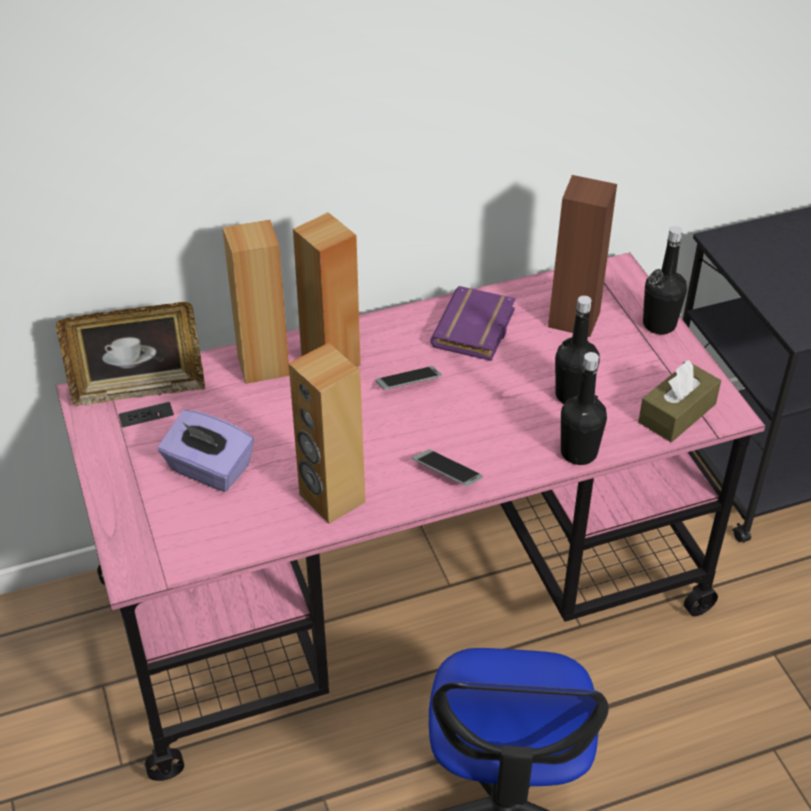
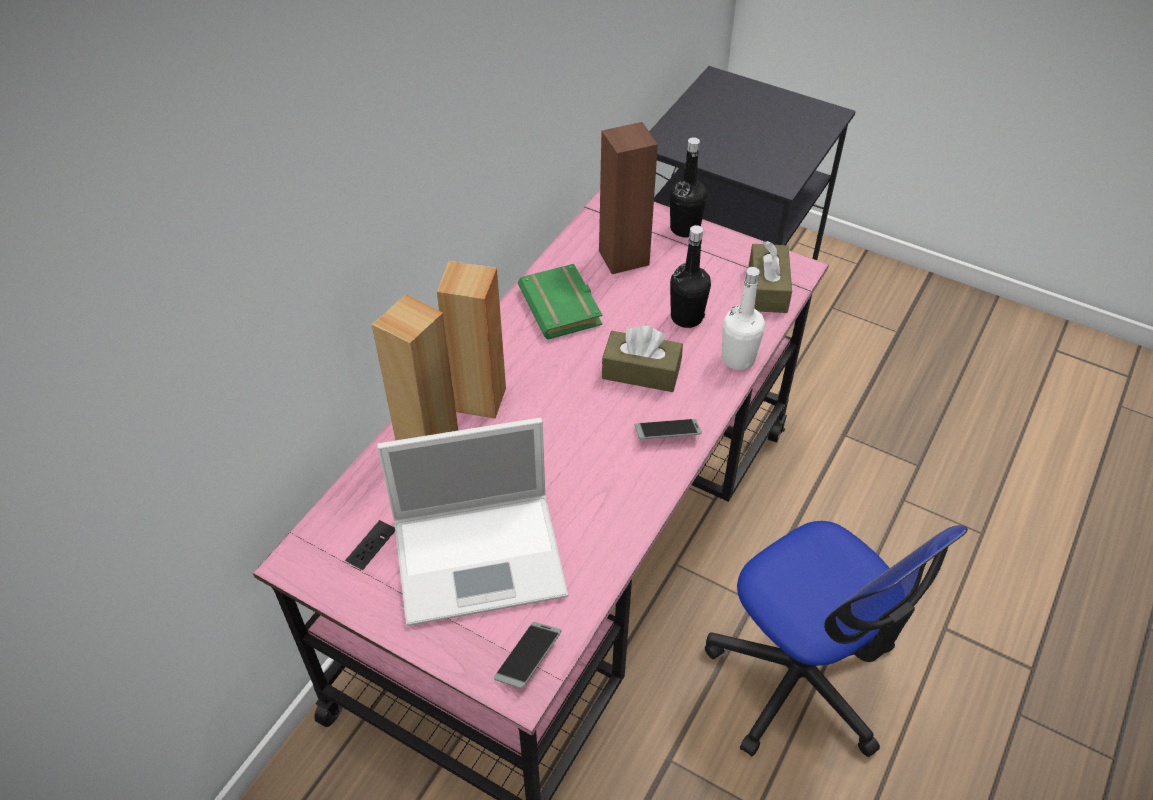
camera: 40 degrees left, 5 degrees up
picture frame [56,302,205,406] -> none
purple tissue box [158,410,254,492] -> laptop [377,417,568,626]
brown speaker [289,343,365,524] -> none
phone [375,366,442,390] -> phone moved to [494,622,561,689]
purple book [430,286,516,361] -> green book [518,264,602,340]
black bottle [561,352,607,465] -> white bottle [722,267,765,370]
none -> brown tissue box [602,326,683,392]

